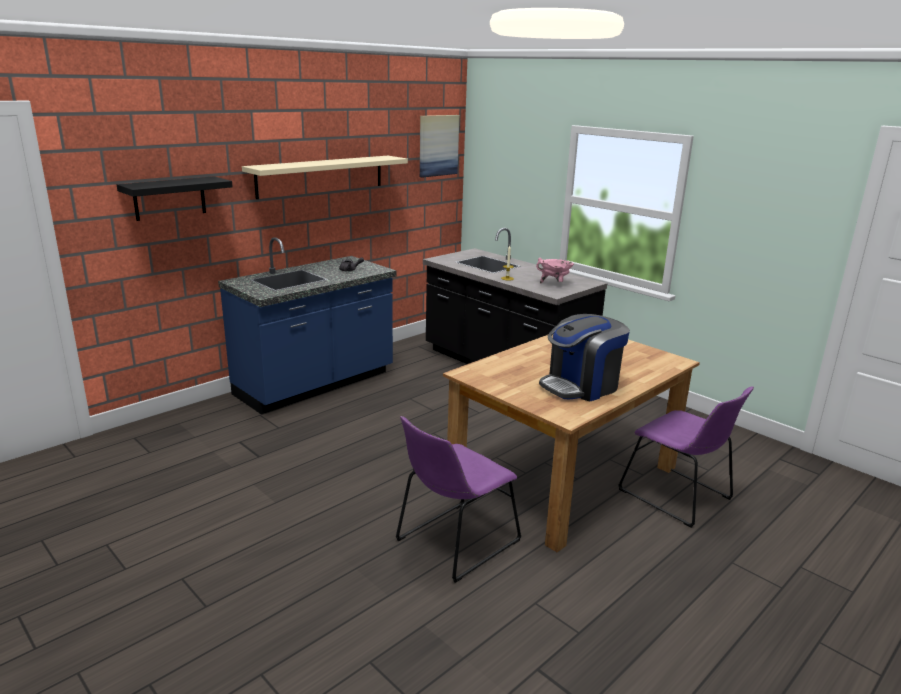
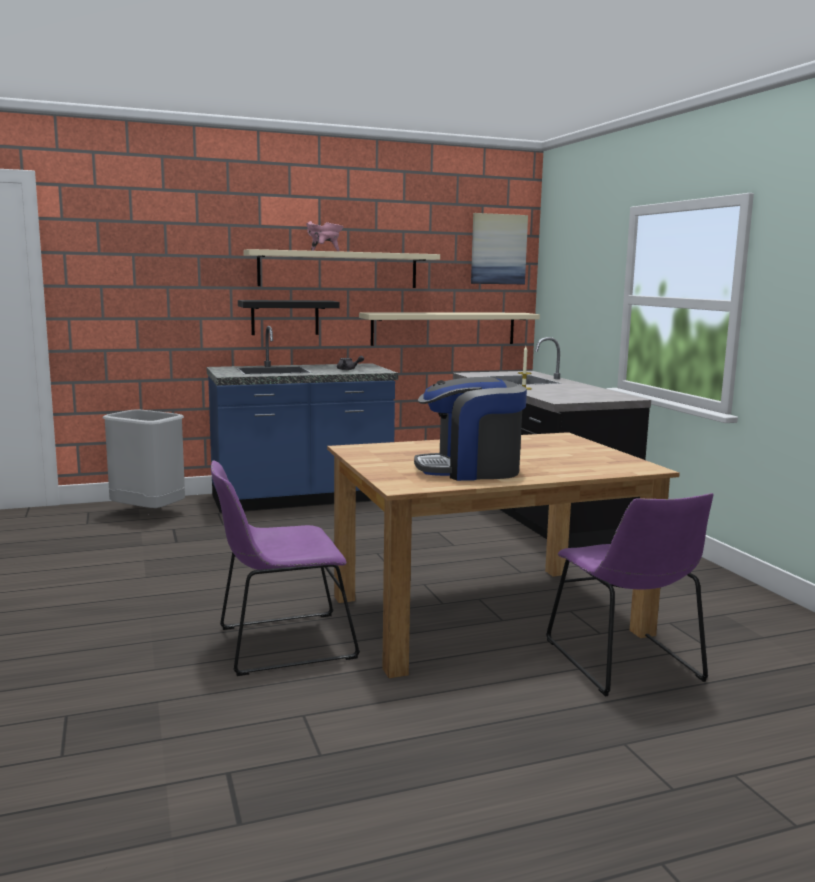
camera: 25 degrees right, 10 degrees down
black shelf [117,176,233,221] -> black shelf moved to [238,300,340,335]
pink cooking pot [536,258,574,284] -> pink cooking pot moved to [306,221,344,251]
none -> grey trash can [103,409,185,508]
none -> beige shelf [359,313,540,346]

